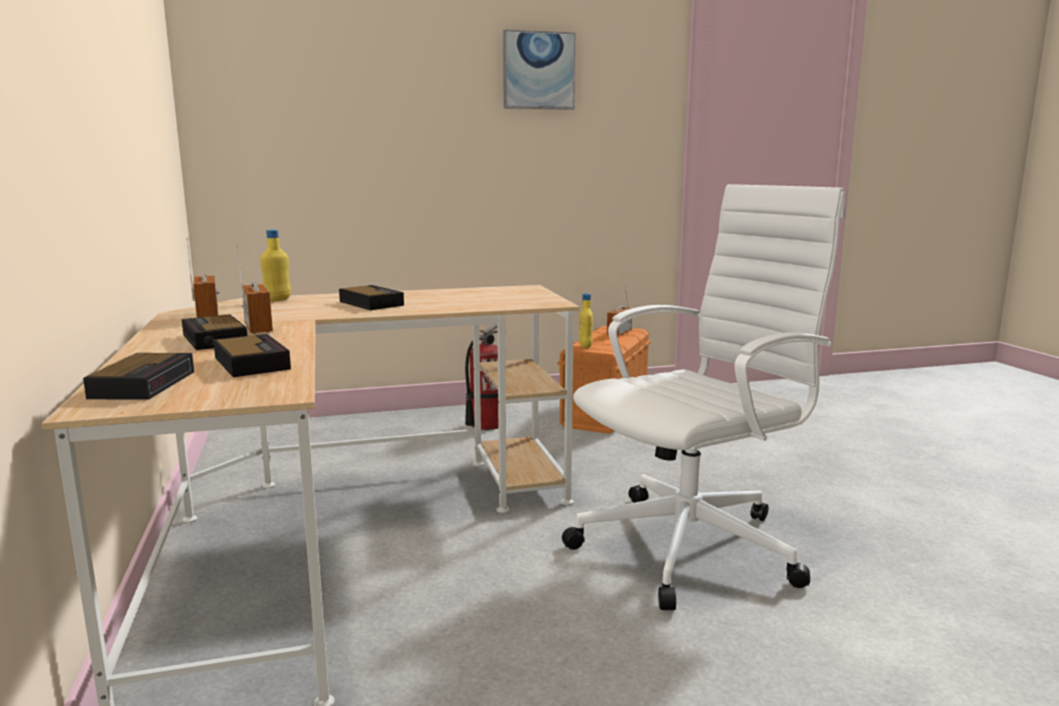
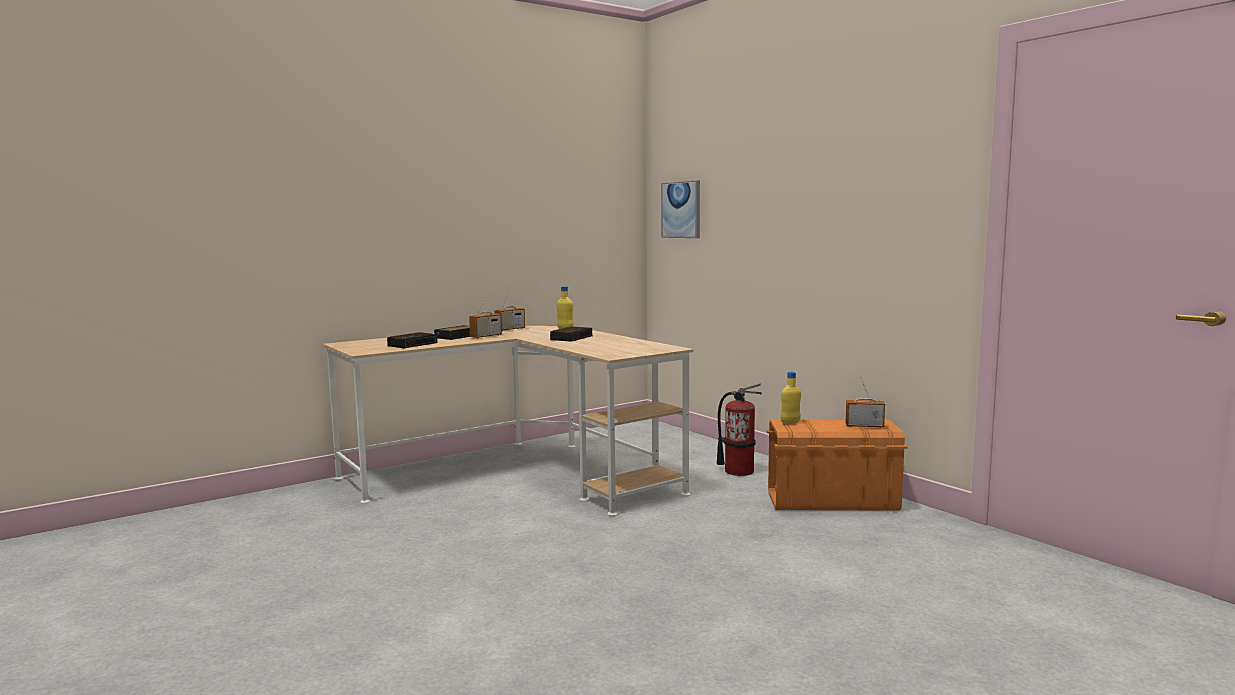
camera: 70 degrees right, 5 degrees down
alarm clock [83,353,194,400] -> none
picture [503,29,575,110] -> picture moved to [661,180,700,238]
white office chair [562,184,845,610] -> none

